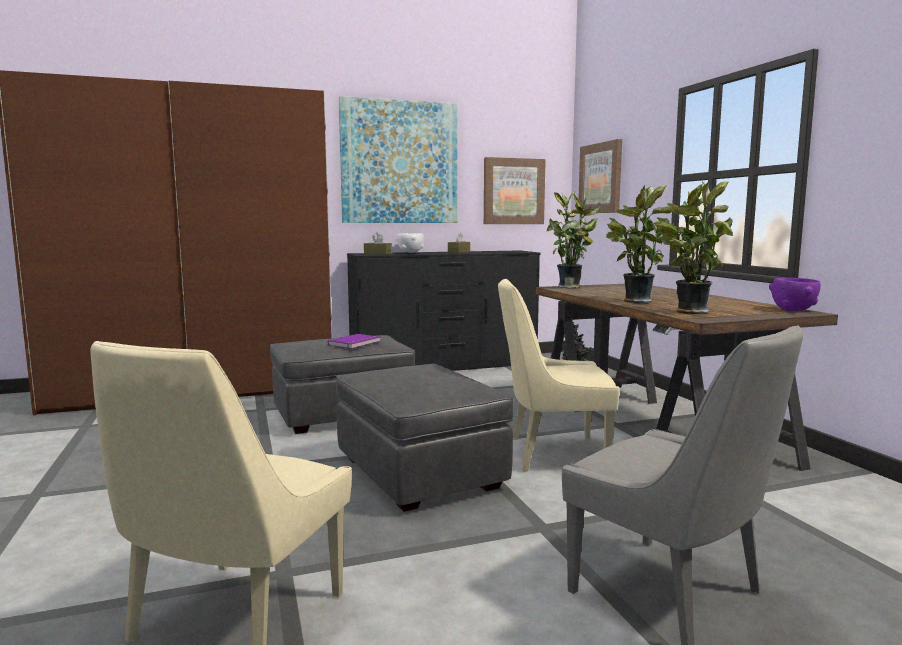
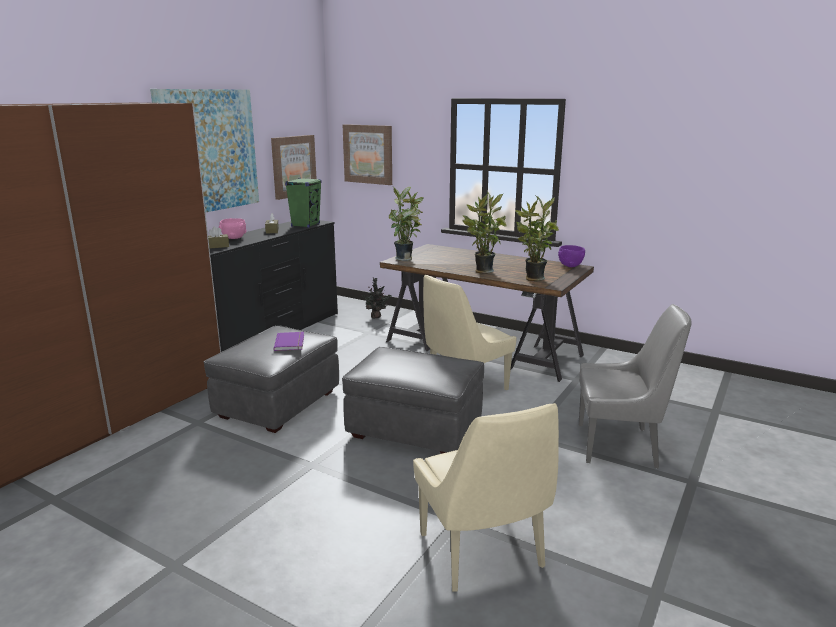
camera: 40 degrees left, 10 degrees up
white bowl [396,233,424,253] -> pink bowl [219,218,247,239]
none -> green speaker [285,178,322,228]

